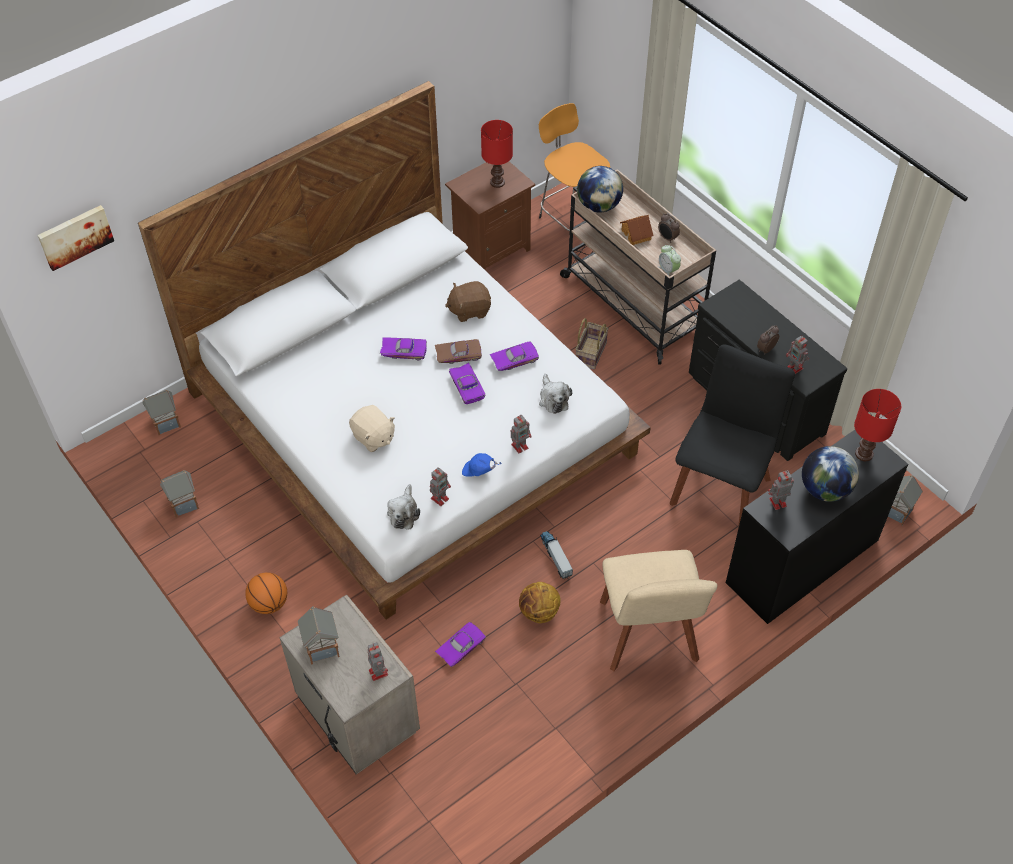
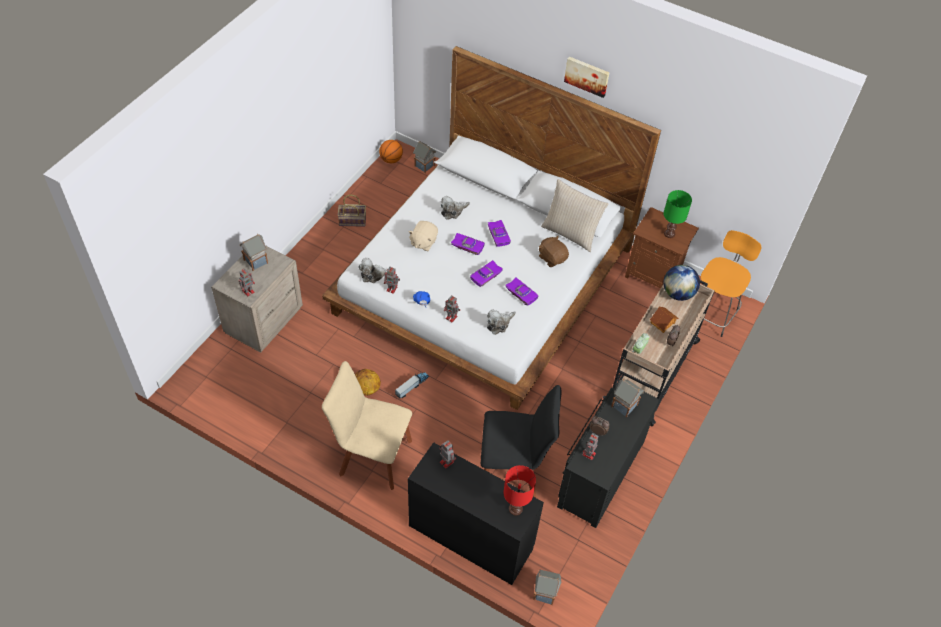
camera: 65 degrees right, 0 degrees up
picture [37,205,114,271] -> picture moved to [564,57,609,98]
toy house [160,470,199,517] -> toy house moved to [611,379,644,418]
basketball [245,572,287,614] -> basketball moved to [379,140,403,163]
brown toy car [435,339,482,364] -> none
purple toy car [435,622,486,667] -> purple toy car moved to [451,233,485,255]
red table lamp [481,120,513,188] -> green table lamp [663,190,692,238]
basket [575,318,609,370] -> basket moved to [338,195,366,227]
beige chair [600,550,717,671] -> beige chair turned 45 degrees clockwise [322,361,412,490]
globe [802,446,859,502] -> none
none -> plush toy [440,196,470,220]
none -> beige pillow [541,179,608,252]

